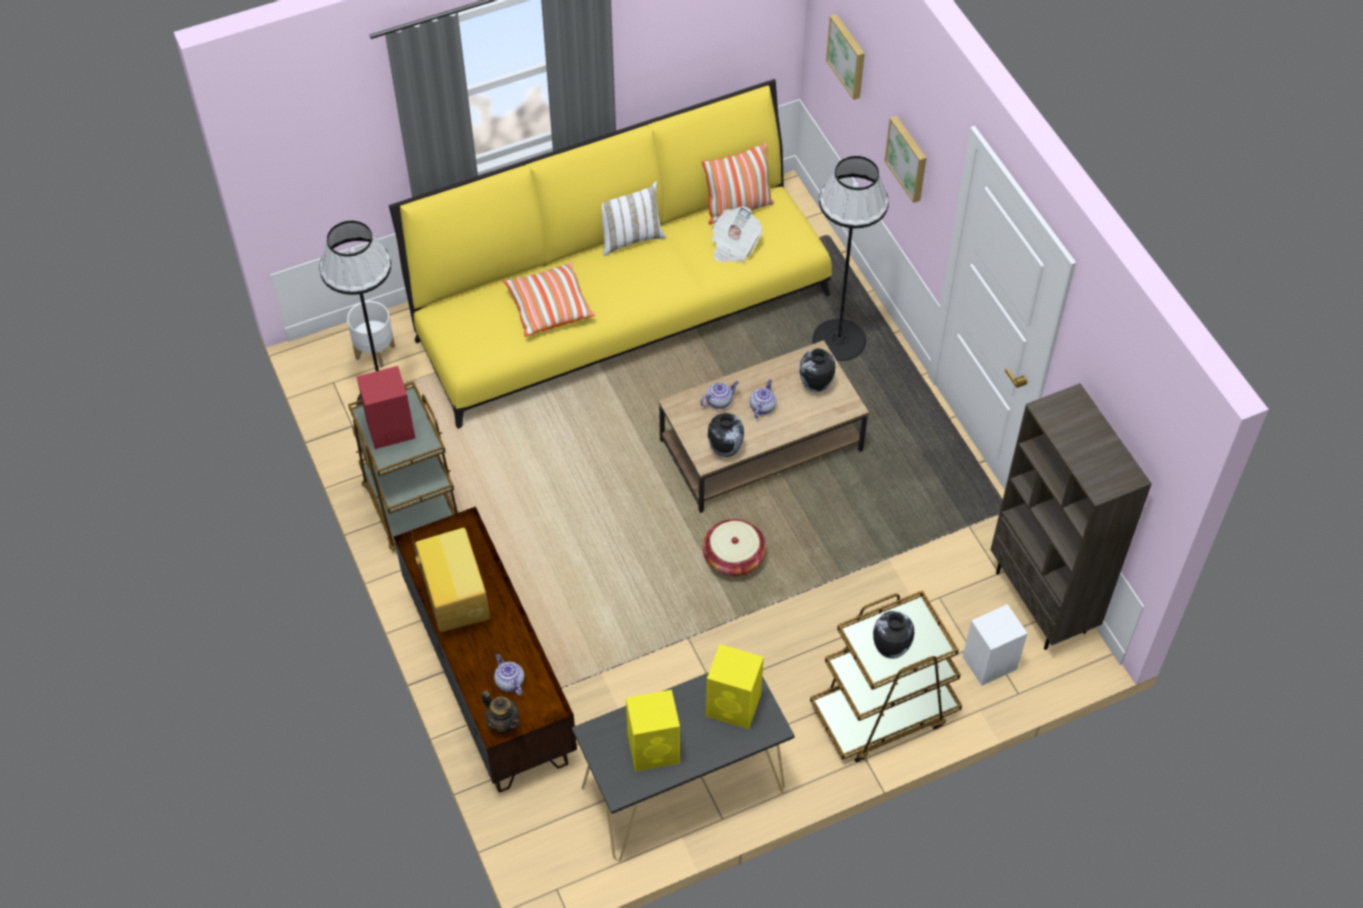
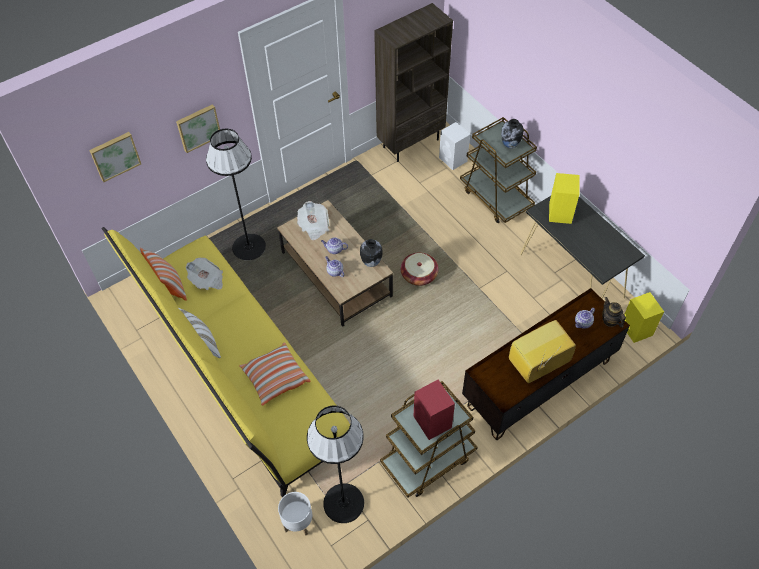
camera: 100 degrees left, 0 degrees up
teapot [482,690,520,734] -> teapot turned 60 degrees counterclockwise [602,297,626,328]
yellow speaker [626,690,680,772] -> yellow speaker moved to [624,292,664,343]
vase [800,348,835,392] -> newspaper [297,201,329,240]

